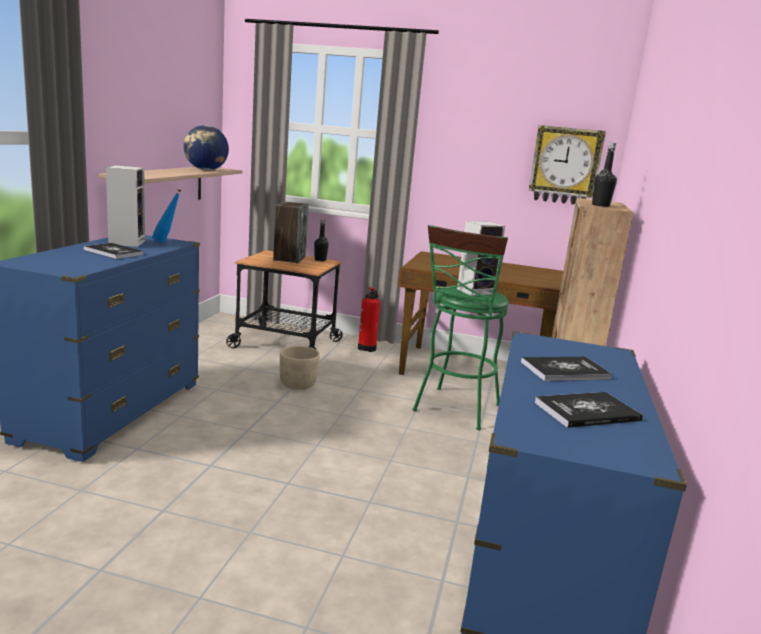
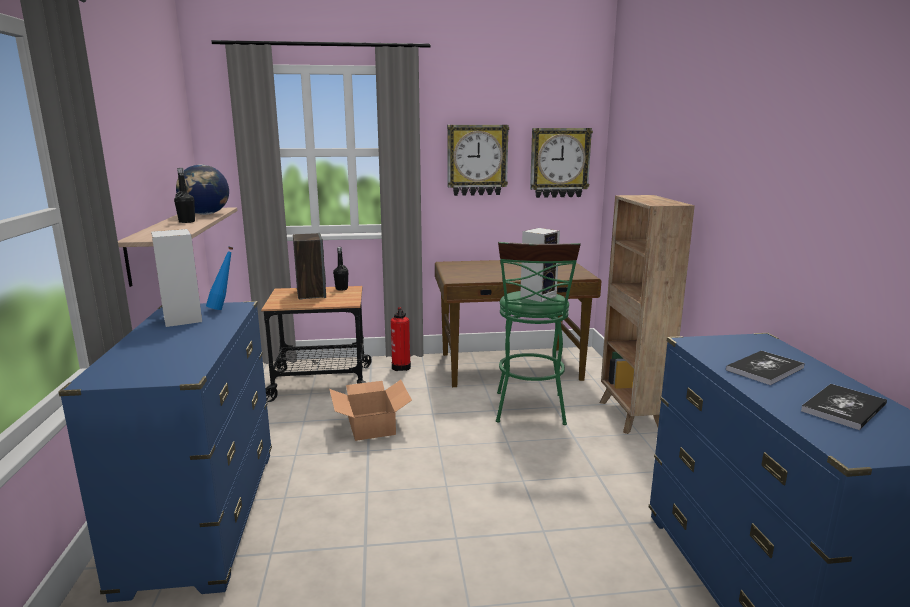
camera: 20 degrees left, 0 degrees up
book [84,243,144,259] -> none
beige planter [280,346,320,390] -> cardboard box [329,380,412,441]
black bottle [592,143,617,207] -> black bottle moved to [174,168,195,223]
none -> wall clock [447,125,509,196]

